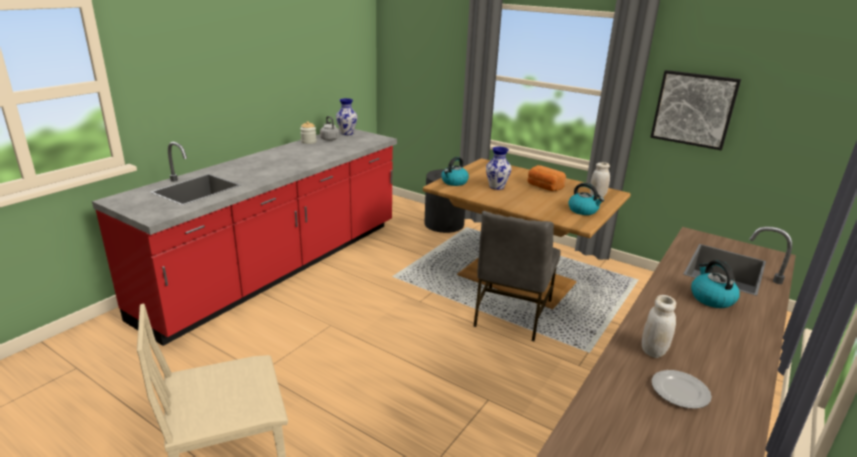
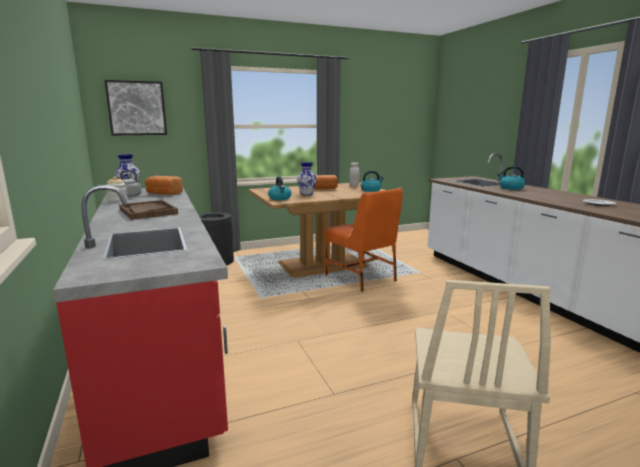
camera: 55 degrees left, 10 degrees down
grey chair [473,211,561,341] -> orange chair [324,188,403,292]
white jar [642,295,676,358] -> none
picture [650,70,741,150] -> picture moved to [104,80,167,135]
none -> brown tray [119,200,178,220]
none -> bread [145,176,183,195]

